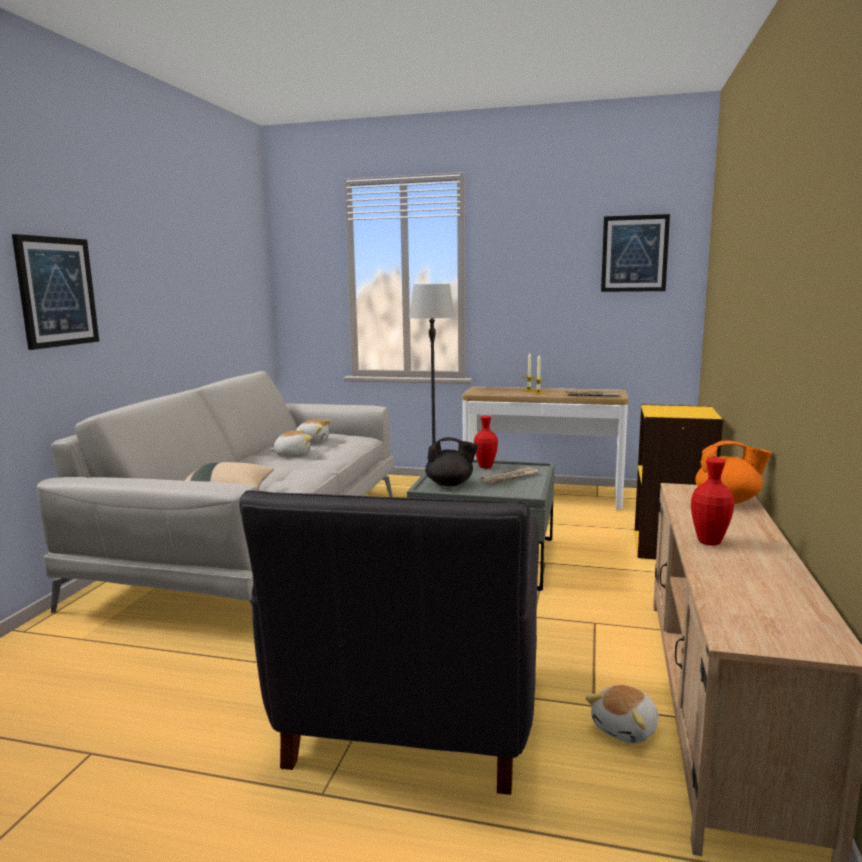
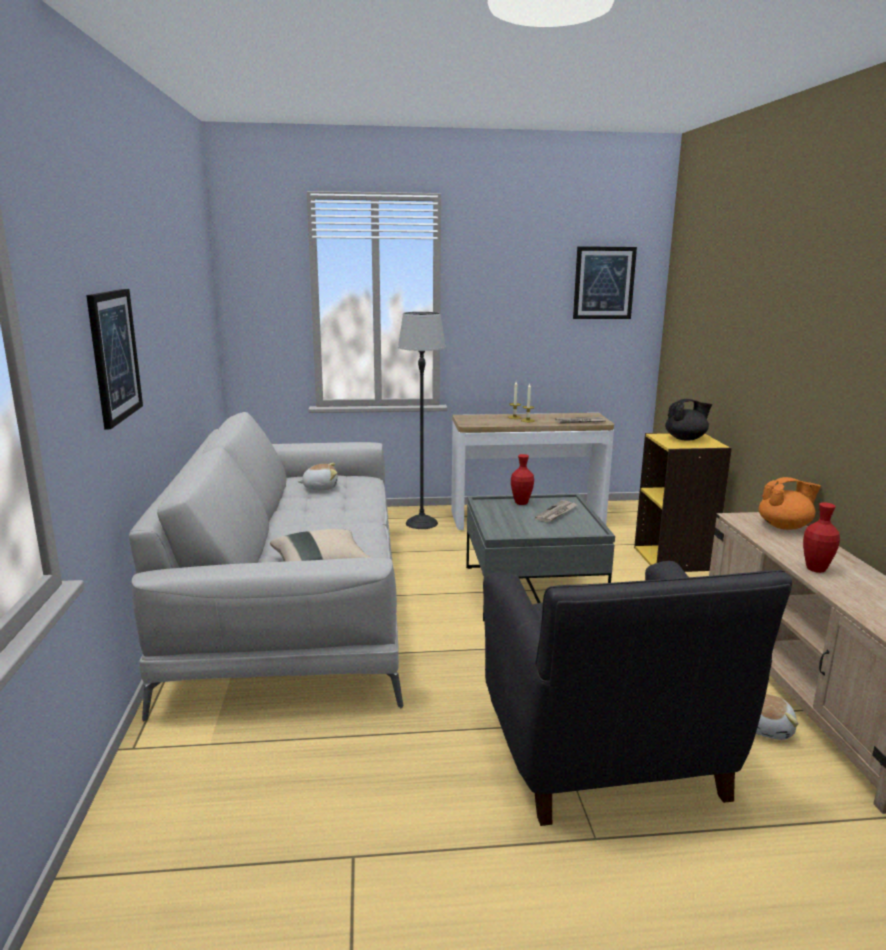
camera: 20 degrees left, 5 degrees up
plush toy [269,430,312,457] -> none
black teapot [425,437,478,486] -> black teapot moved to [665,399,712,441]

